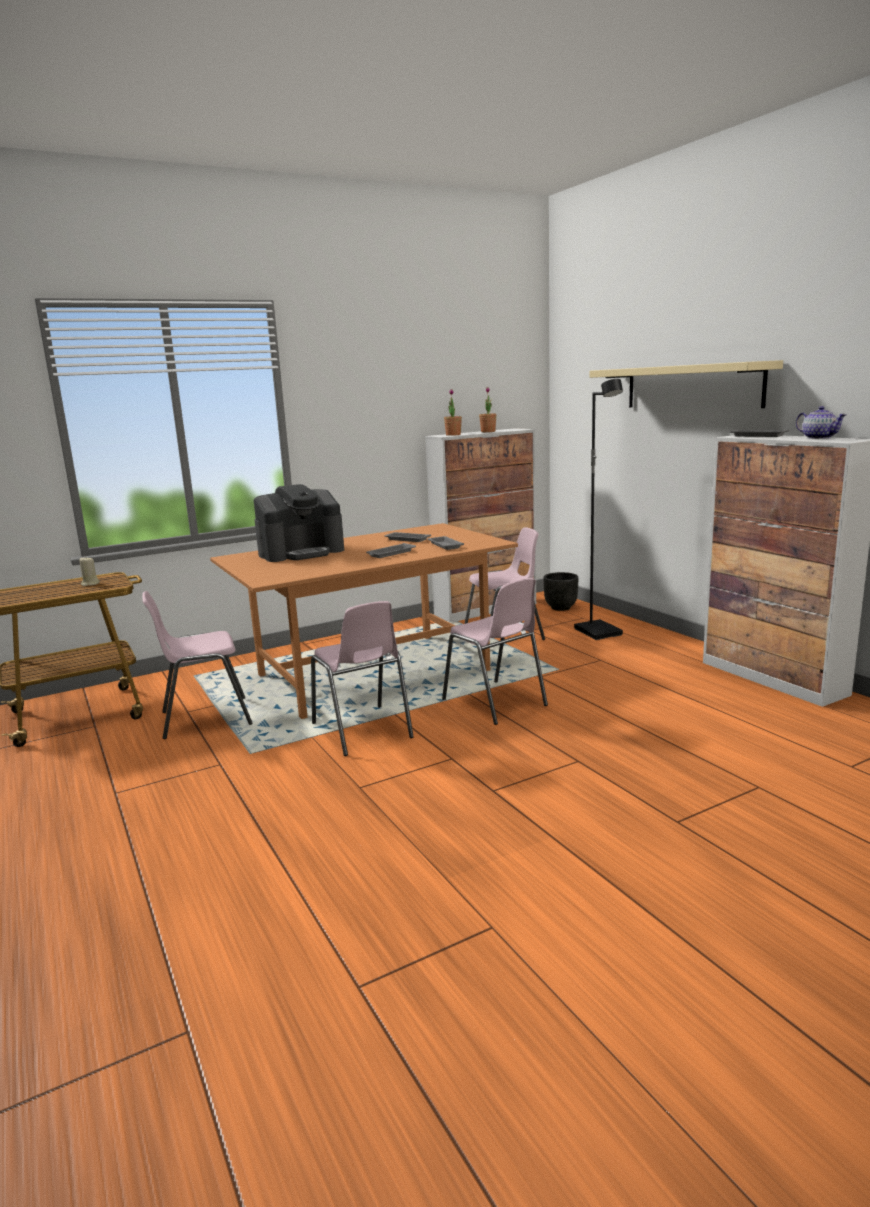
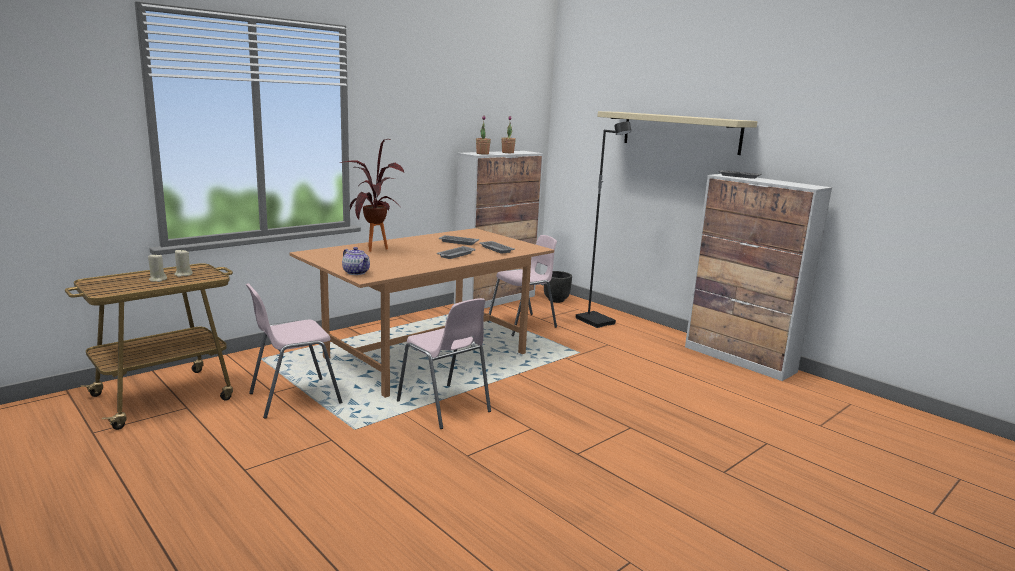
camera: 15 degrees left, 0 degrees up
coffee machine [254,484,344,562] -> potted plant [340,139,404,252]
pink chair [442,578,548,725] -> none
teapot [796,406,847,439] -> teapot moved to [342,247,370,275]
none -> beige candle [148,253,167,282]

